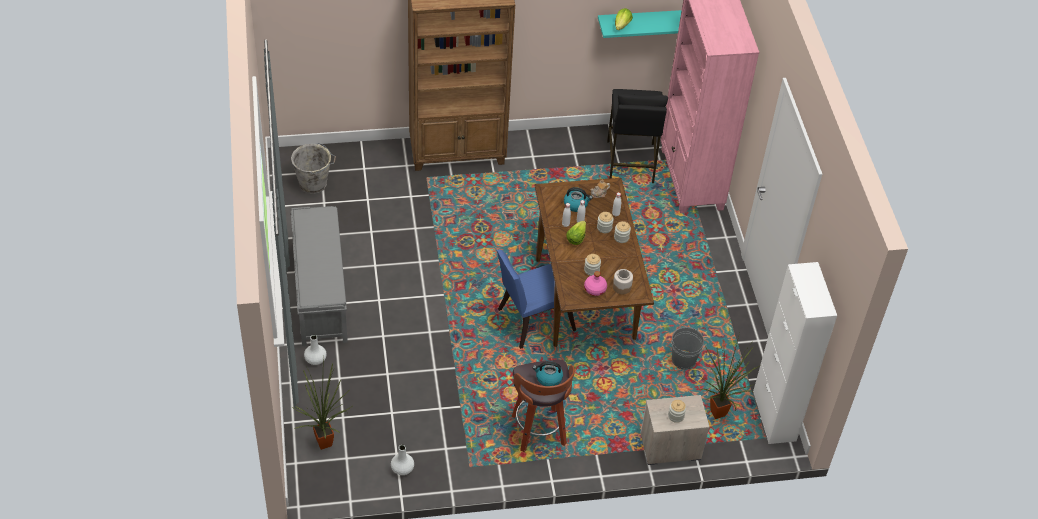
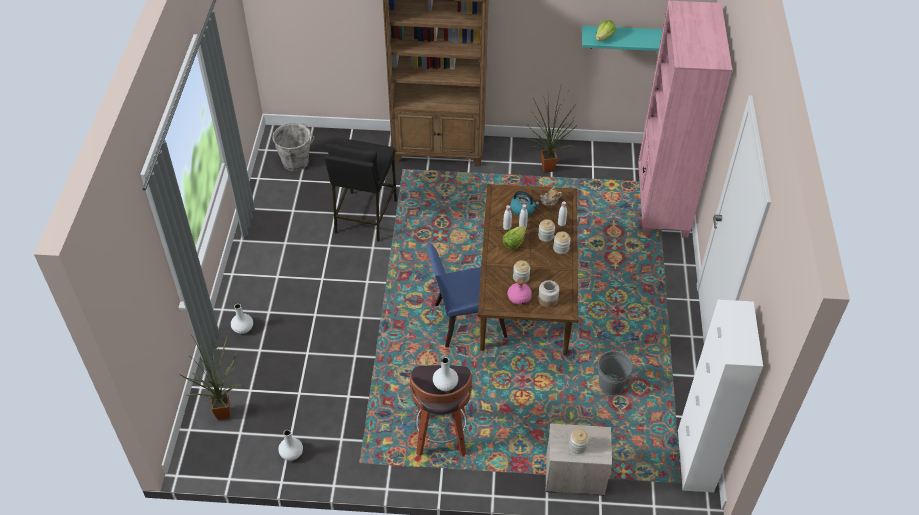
camera: 15 degrees right, 0 degrees up
grey bench [291,206,348,346] -> none
kettle [533,361,563,386] -> white vase [433,357,458,391]
black stool [607,89,668,183] -> black stool moved to [325,139,397,242]
potted plant [698,333,761,419] -> potted plant moved to [529,87,578,173]

